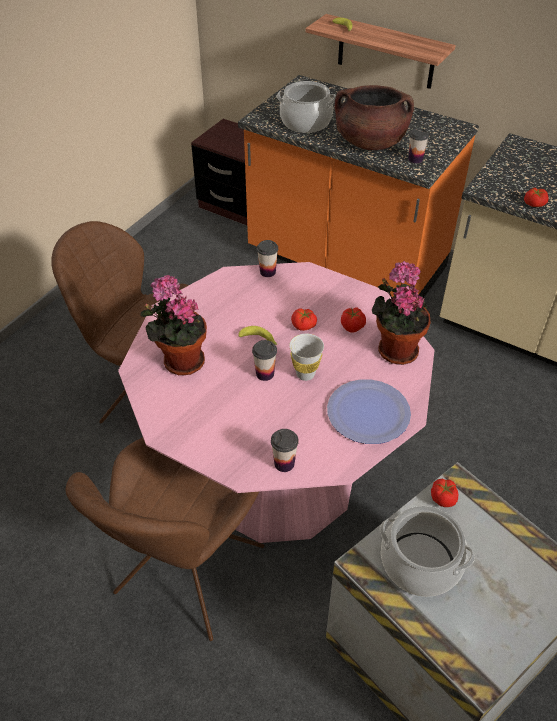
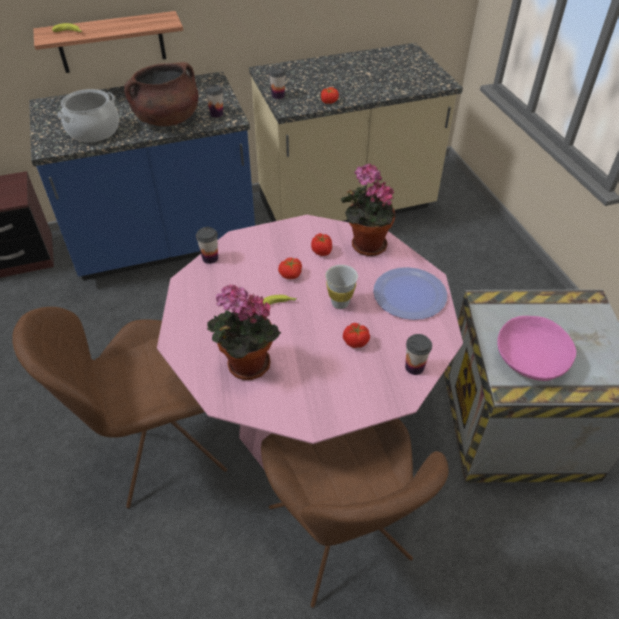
camera: 50 degrees left, 0 degrees up
orange counter [238,75,479,298] -> blue counter [29,72,255,280]
cup [252,340,277,381] -> cup moved to [269,67,286,99]
cooking pot [380,506,475,597] -> pink bowl [497,316,576,381]
tomato [431,479,458,507] -> tomato moved to [343,323,370,348]

